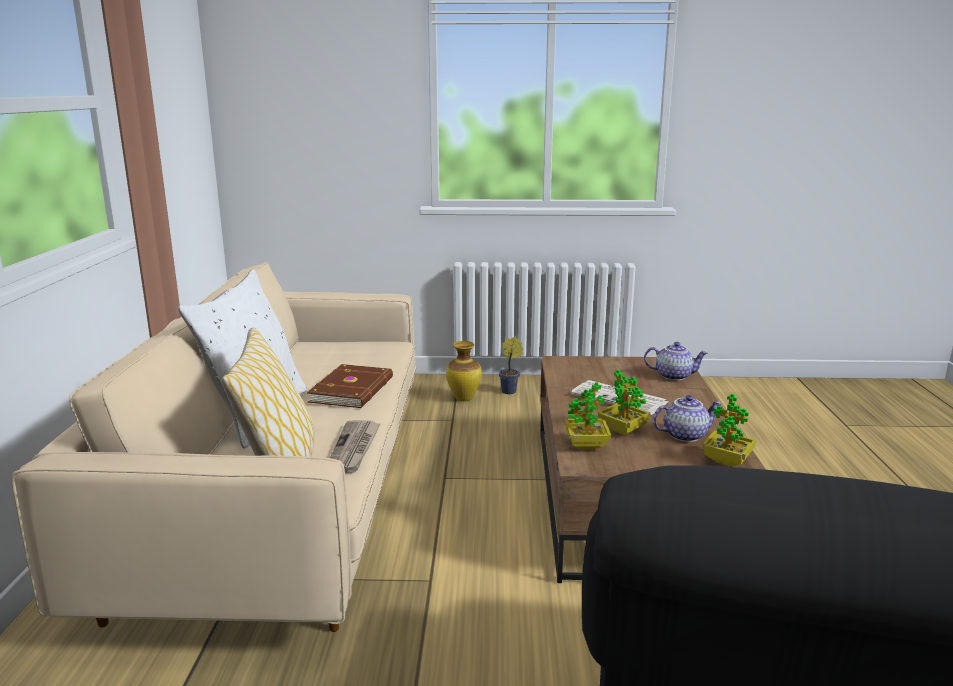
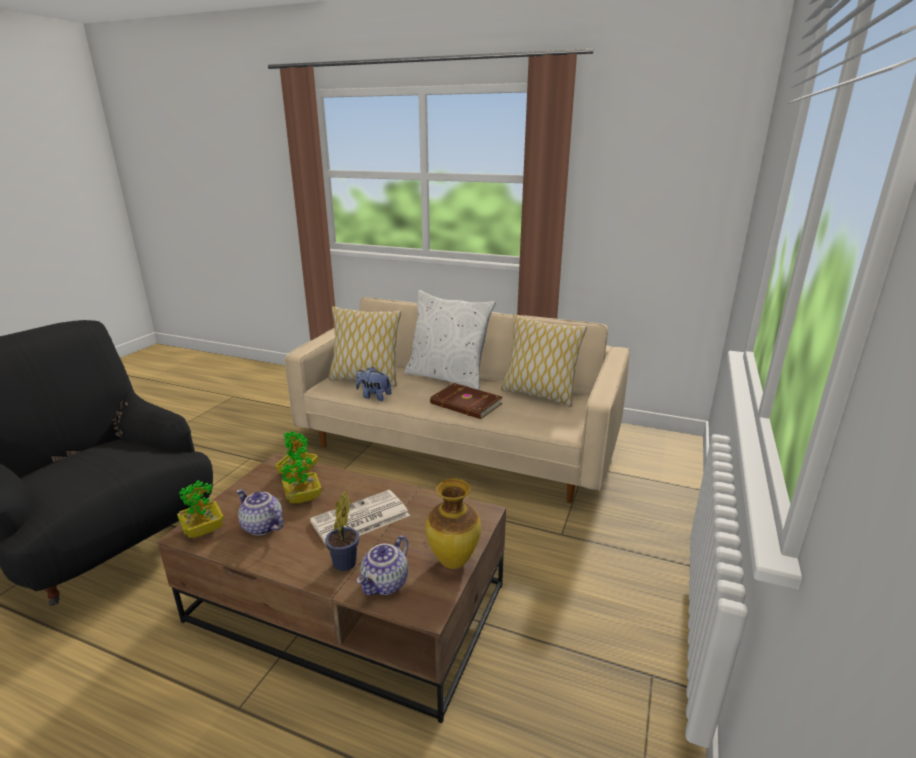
camera: 110 degrees right, 5 degrees up
newspaper [330,420,381,473] -> plush toy [356,367,391,401]
vase [446,341,482,402] -> vase moved to [426,478,481,569]
potted plant [499,337,523,394] -> potted plant moved to [325,490,359,571]
teapot [653,395,722,442] -> teapot turned 120 degrees clockwise [236,489,284,535]
none -> pillow [501,314,587,407]

